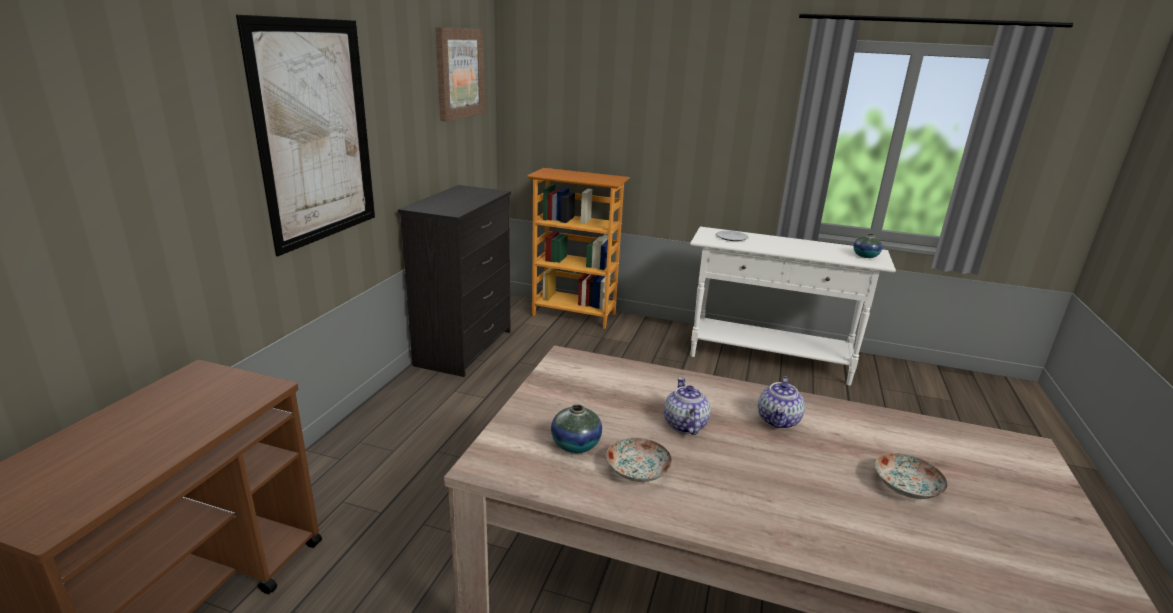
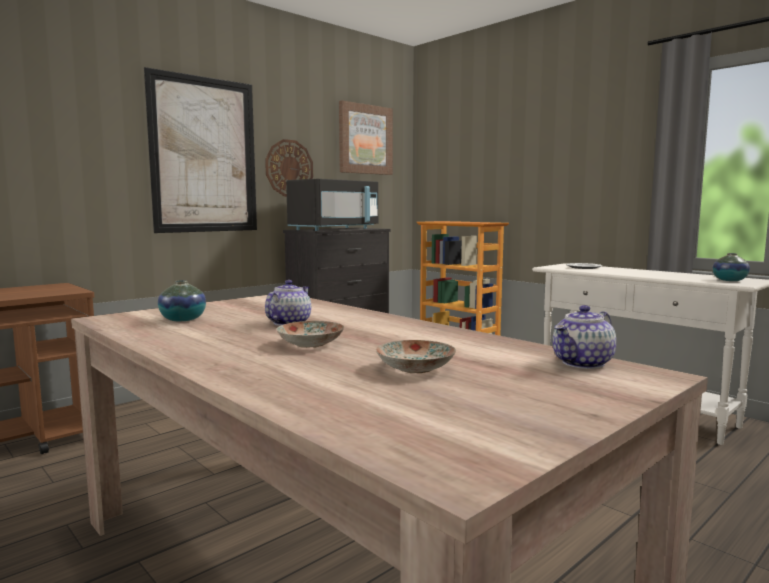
camera: 30 degrees right, 15 degrees down
plate [606,437,672,482] -> plate moved to [276,321,344,348]
teapot [758,376,805,429] -> teapot moved to [552,305,616,369]
none -> wall clock [265,139,313,197]
none -> black microwave [286,179,378,231]

